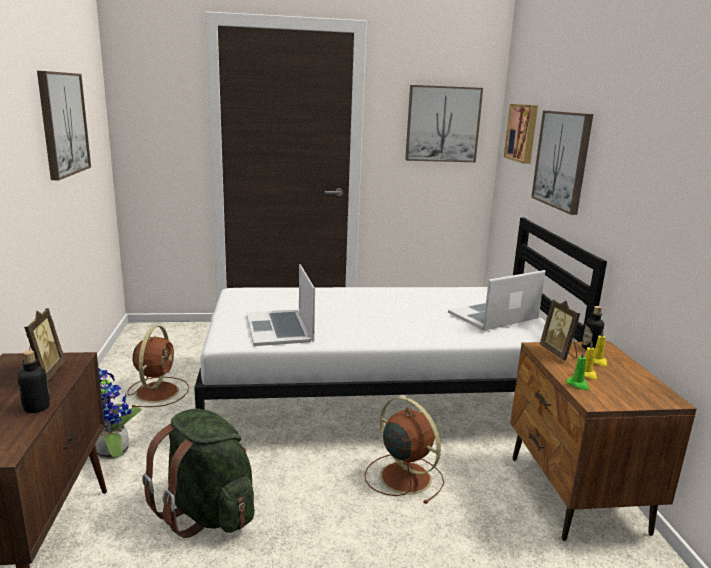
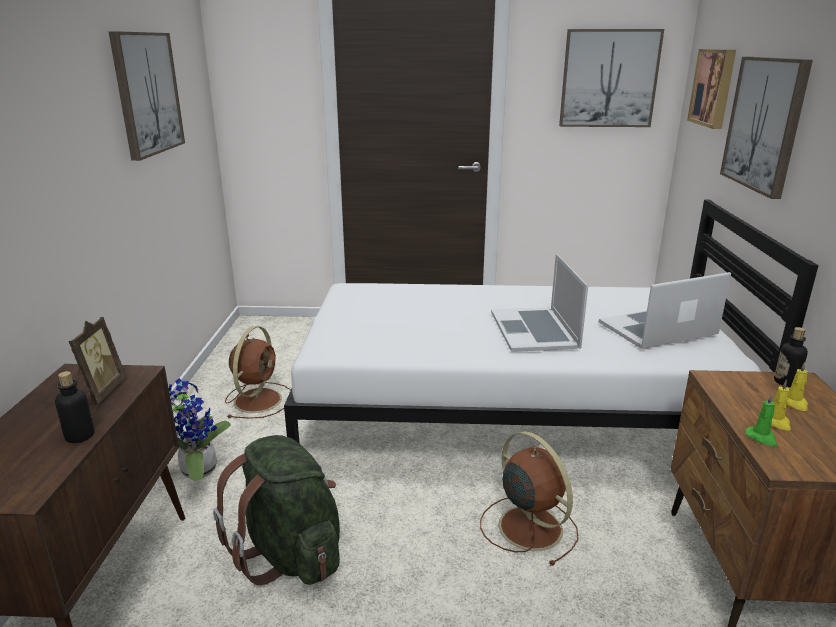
camera: 10 degrees right, 5 degrees up
laptop [247,264,315,346] -> laptop moved to [491,254,588,352]
picture frame [540,299,580,360] -> none

